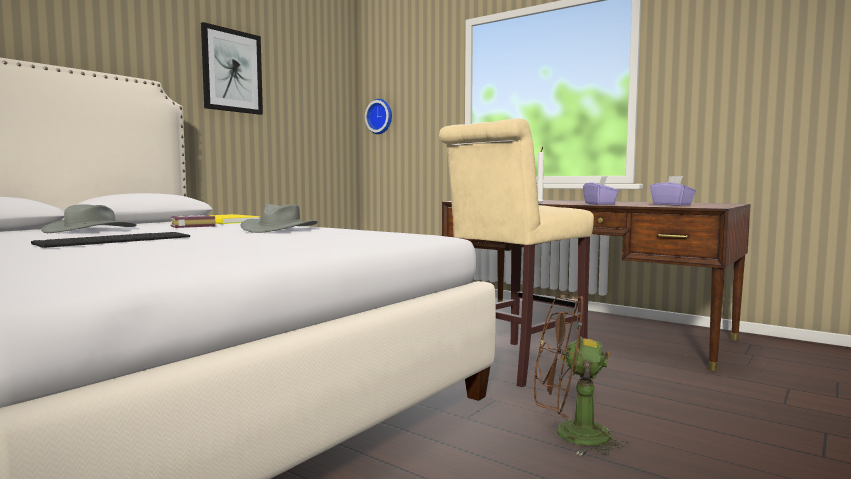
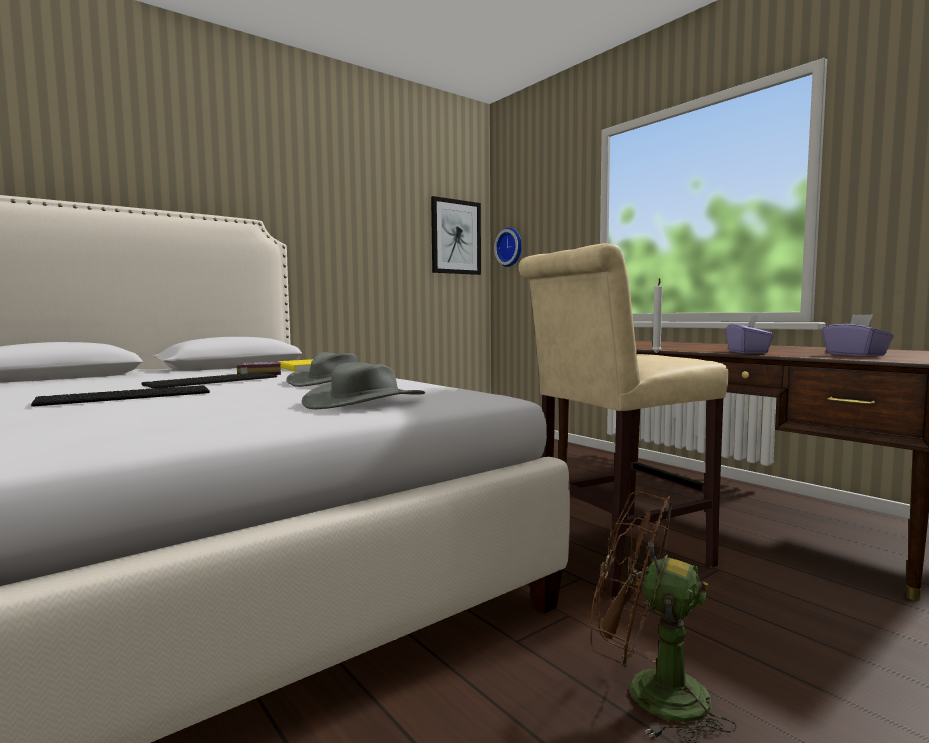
camera: 15 degrees right, 0 degrees up
grey hat [41,204,137,233] -> grey hat moved to [302,362,425,410]
picture [201,22,263,115] -> picture moved to [431,196,481,275]
none -> keyboard [141,372,277,389]

